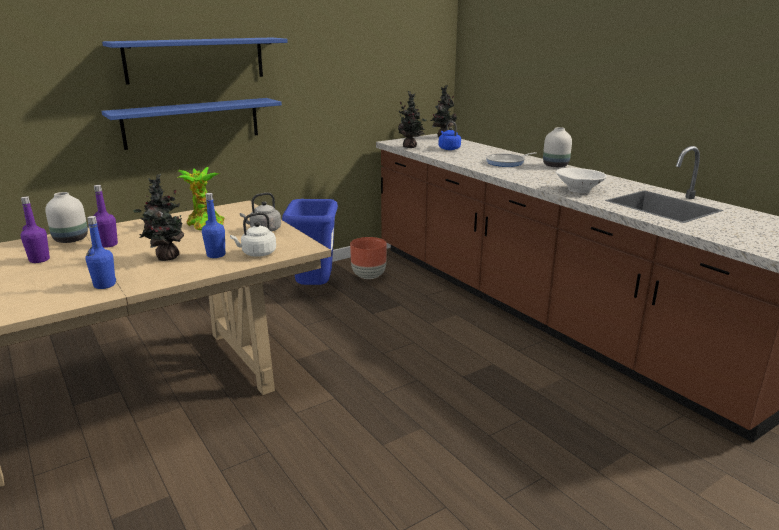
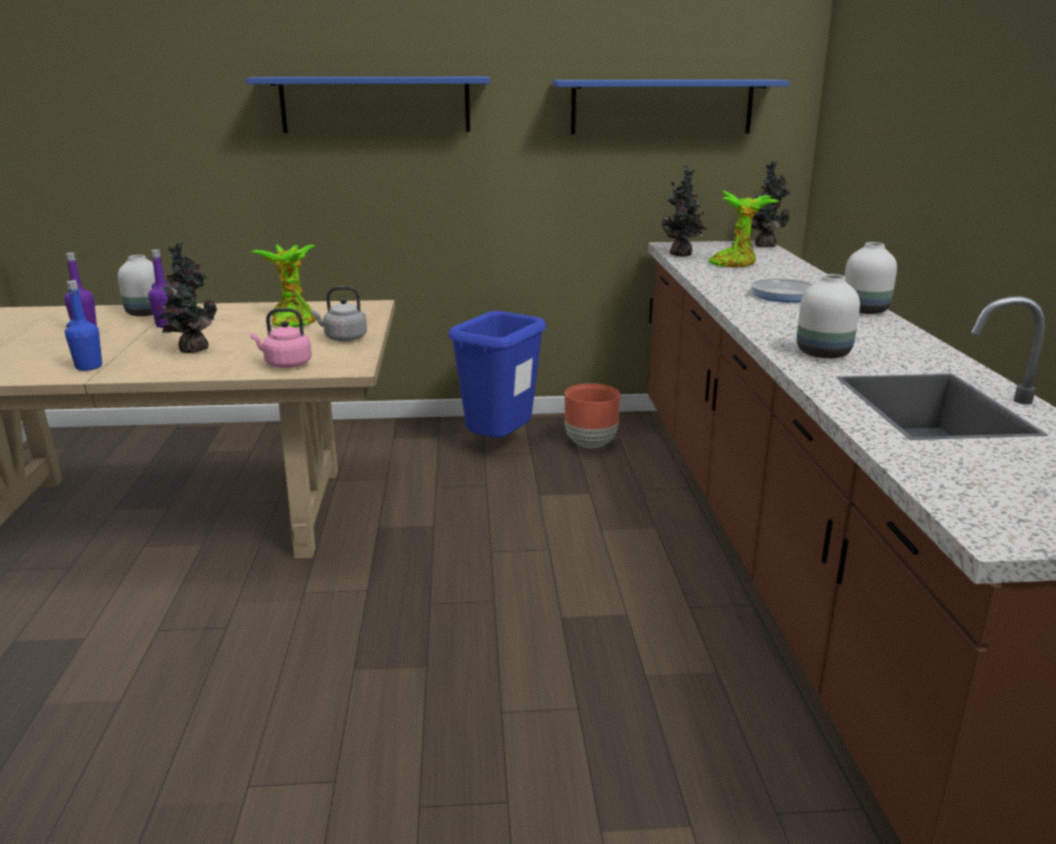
camera: 30 degrees right, 0 degrees up
blue shelf [101,98,282,150] -> blue shelf moved to [552,79,790,134]
blue bottle [202,193,225,258] -> none
white kettle [230,212,276,257] -> pink kettle [250,308,312,368]
blue kettle [438,121,461,150] -> potted plant [708,191,779,267]
white bowl [555,168,607,193] -> white vase [797,274,860,358]

